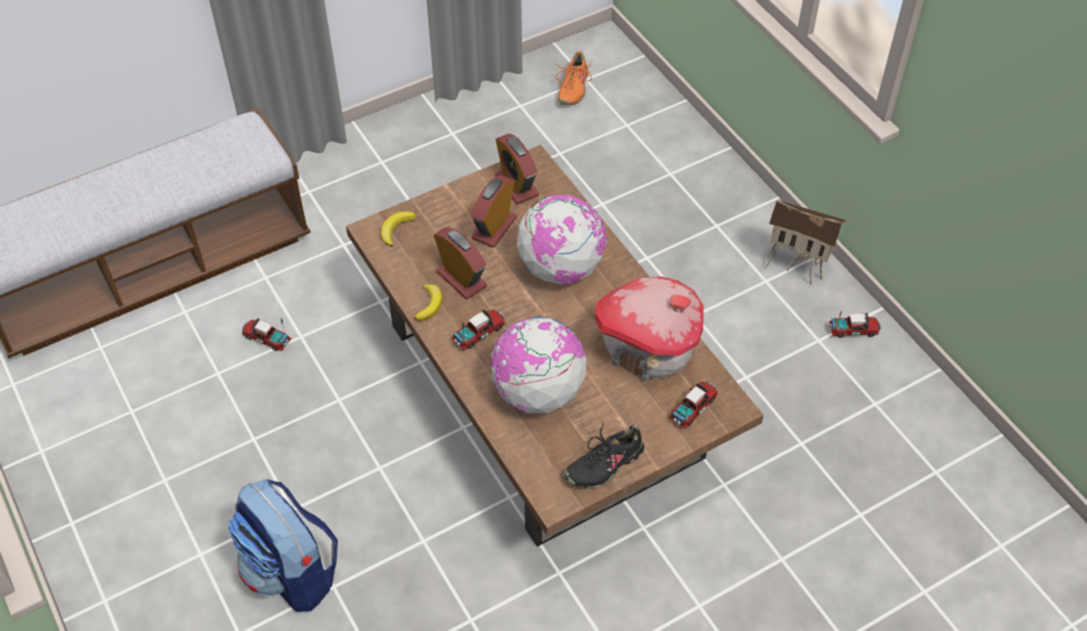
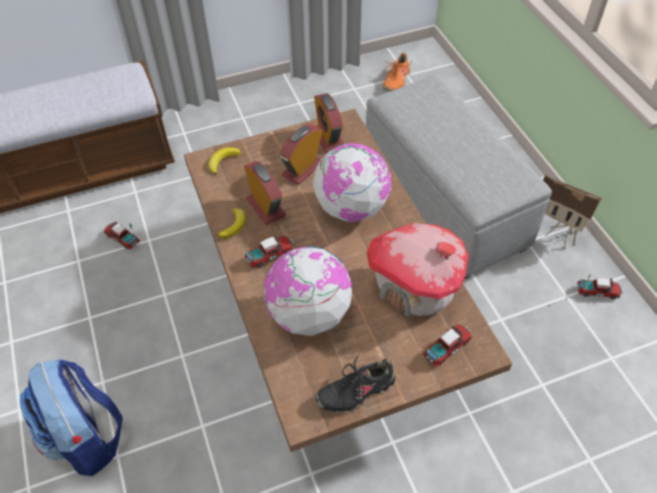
camera: 10 degrees right, 0 degrees up
none -> grey ottoman [366,76,552,279]

